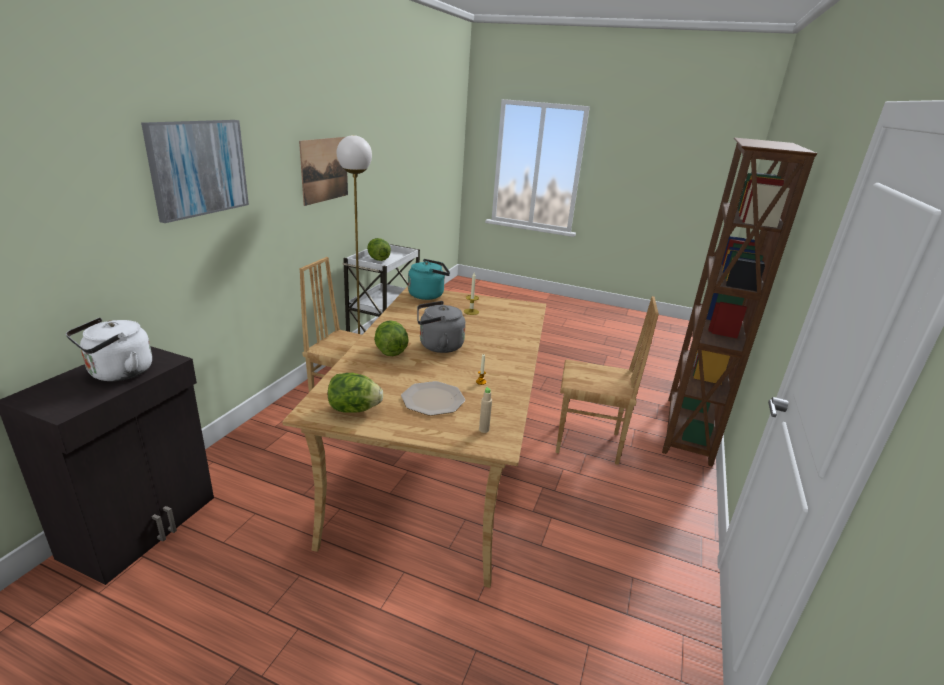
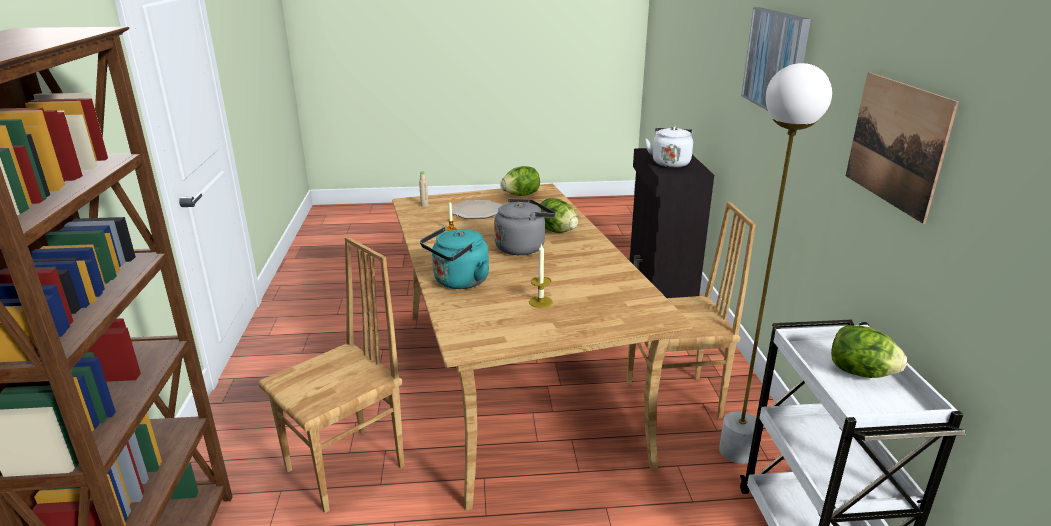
camera: 155 degrees right, 0 degrees up
turquoise kettle [408,259,450,300] -> turquoise kettle moved to [420,227,489,289]
brown chair [556,296,659,465] -> brown chair turned 150 degrees clockwise [258,236,405,513]

